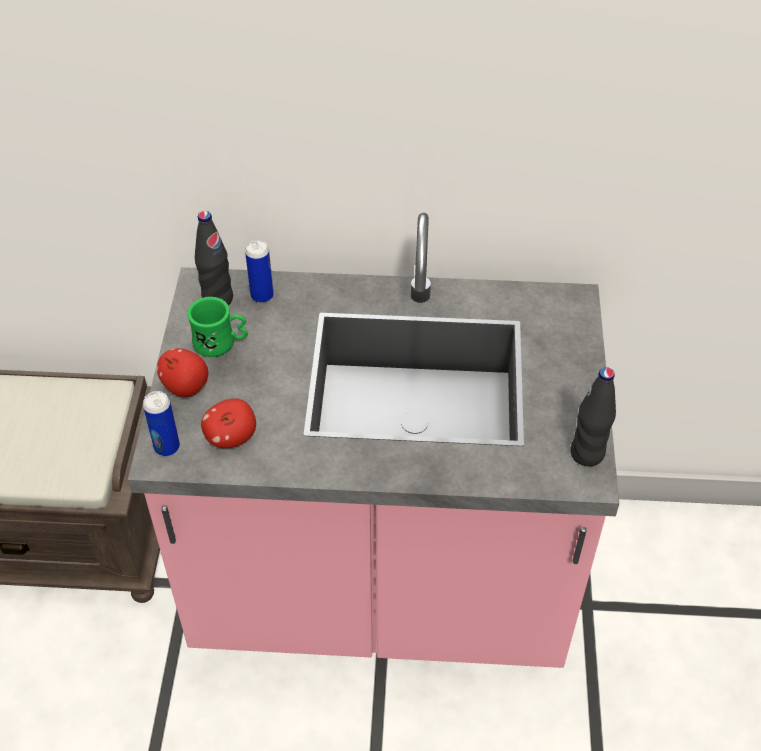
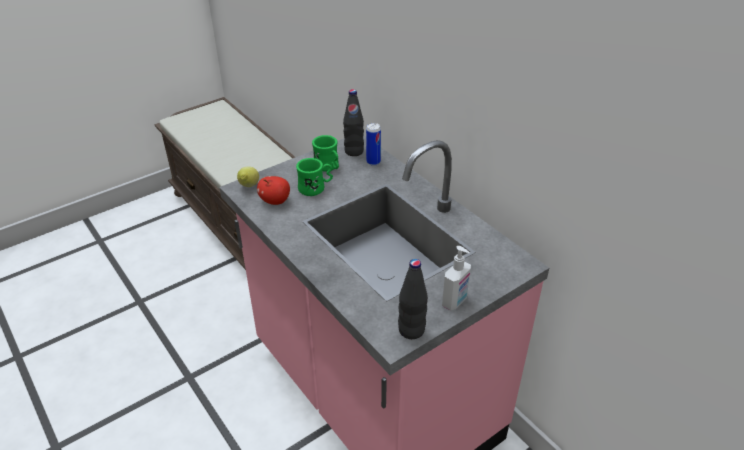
camera: 50 degrees right, 10 degrees down
can [143,391,180,456] -> lemon [237,167,259,187]
apple [157,348,208,397] -> none
none -> green mug [296,158,333,196]
none -> soap dispenser [442,246,471,311]

